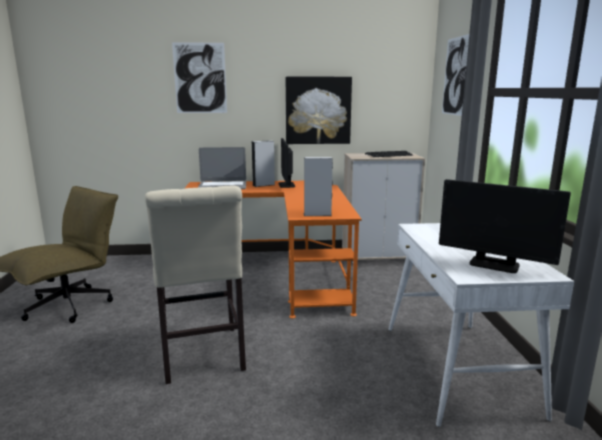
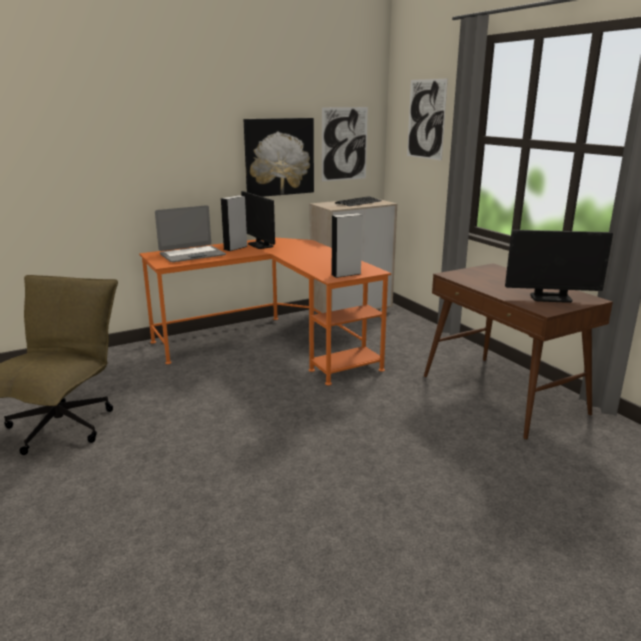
camera: 25 degrees left, 5 degrees up
beige stool [145,185,246,384] -> none
picture [172,42,227,113] -> picture moved to [322,107,368,182]
white desk [388,223,574,427] -> brown desk [424,263,613,440]

